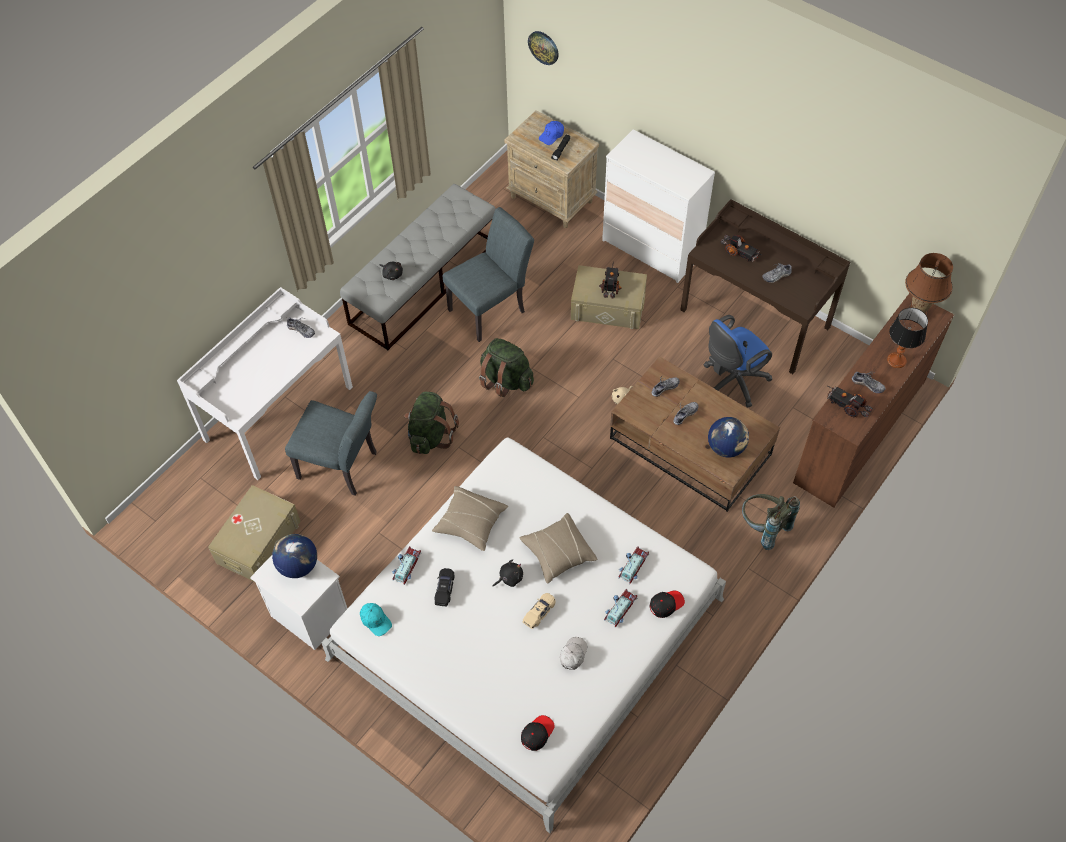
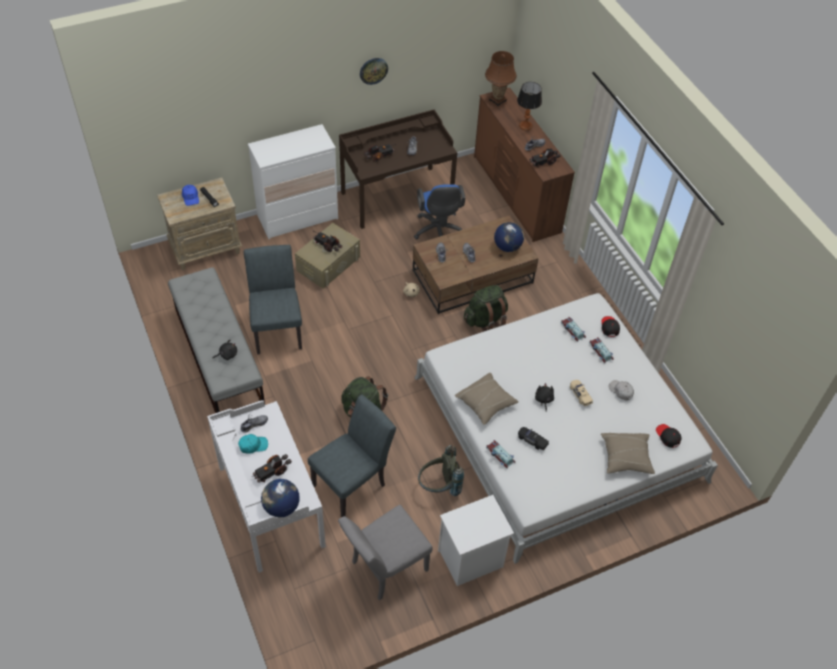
camera: 65 degrees left, 5 degrees down
beige storage box [208,485,301,581] -> grey chair [338,505,433,600]
globe [272,534,317,578] -> globe moved to [261,479,300,517]
turquoise cap [360,603,392,636] -> turquoise cap moved to [238,434,268,454]
green backpack [479,338,534,397] -> green backpack moved to [464,285,508,331]
beige pillow [519,513,597,584] -> beige pillow moved to [601,433,655,474]
wall clock [528,31,559,65] -> wall clock moved to [360,58,388,85]
grey backpack [742,494,800,550] -> grey backpack moved to [418,445,464,496]
none -> toy truck [252,454,292,483]

